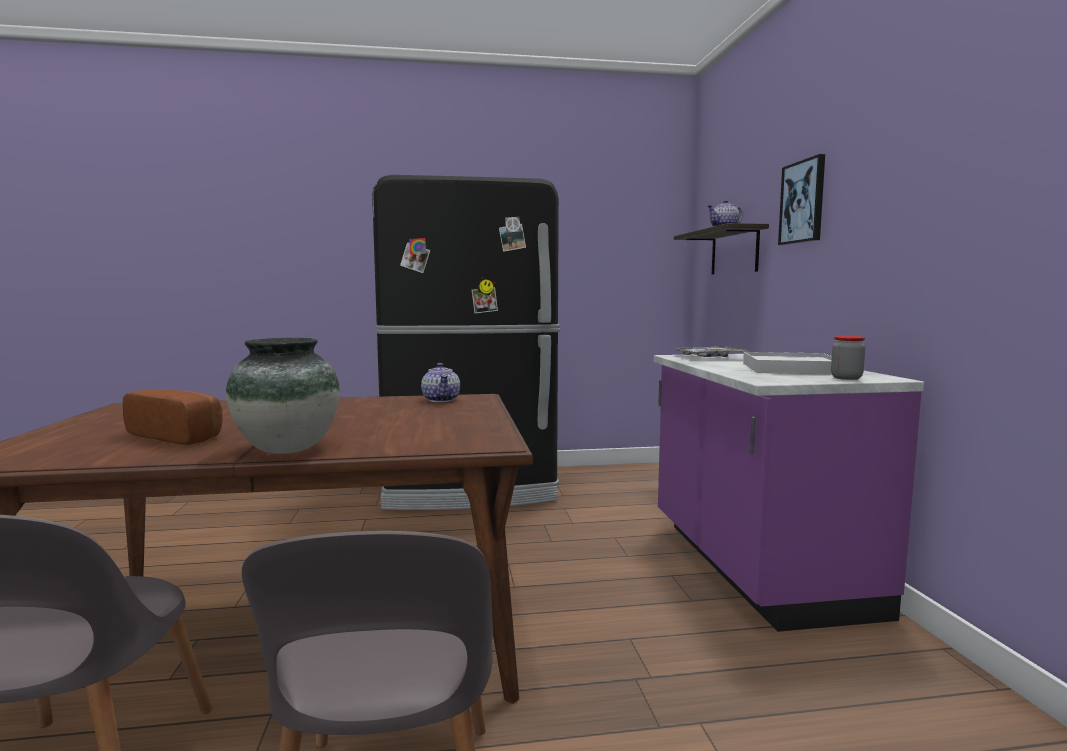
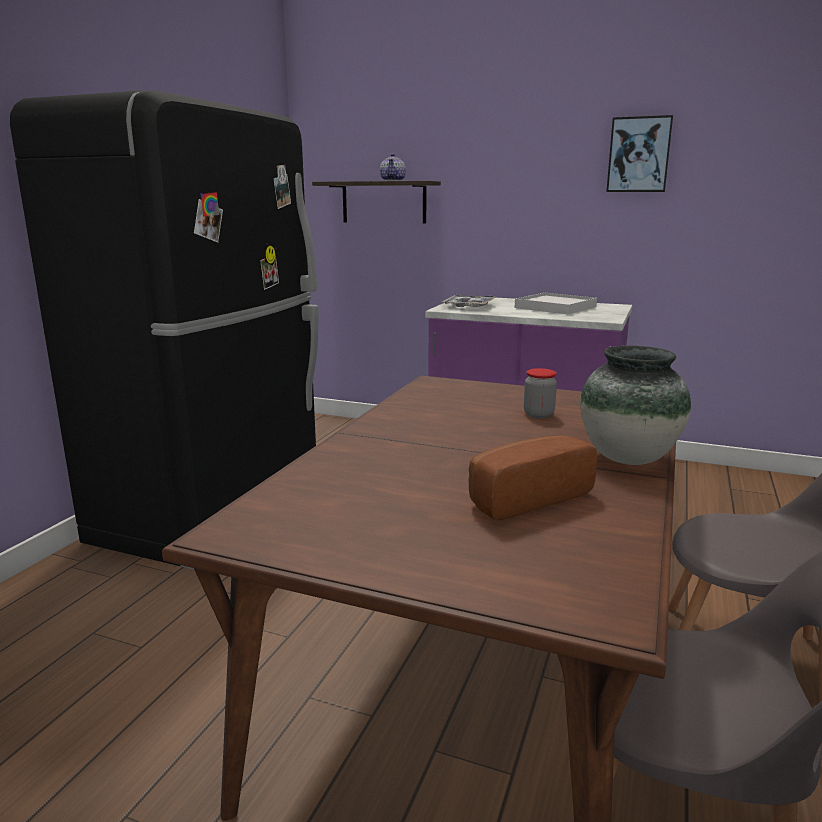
camera: 60 degrees left, 10 degrees up
teapot [421,363,460,402] -> none
picture [778,154,825,245] -> picture moved to [606,115,673,192]
jar [831,335,865,380] -> jar moved to [524,368,557,418]

